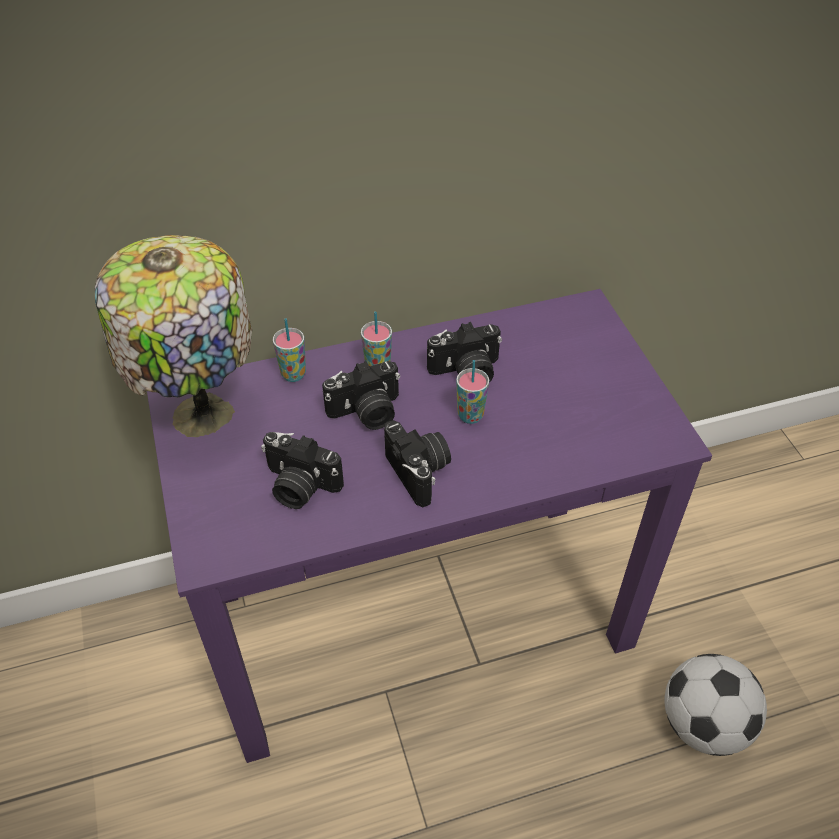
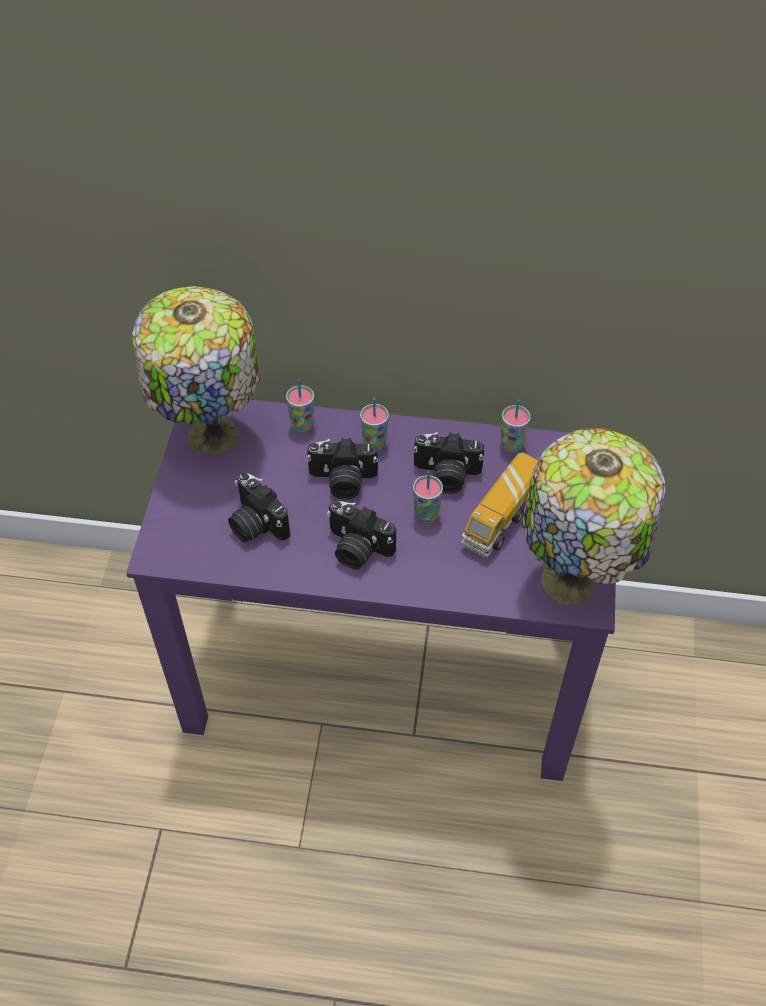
camera: 25 degrees right, 5 degrees up
camera [384,420,451,507] -> camera turned 120 degrees clockwise [327,501,396,570]
football [665,654,767,756] -> none
none -> toy truck [461,453,538,558]
none -> cup [501,399,530,453]
none -> table lamp [522,428,665,605]

